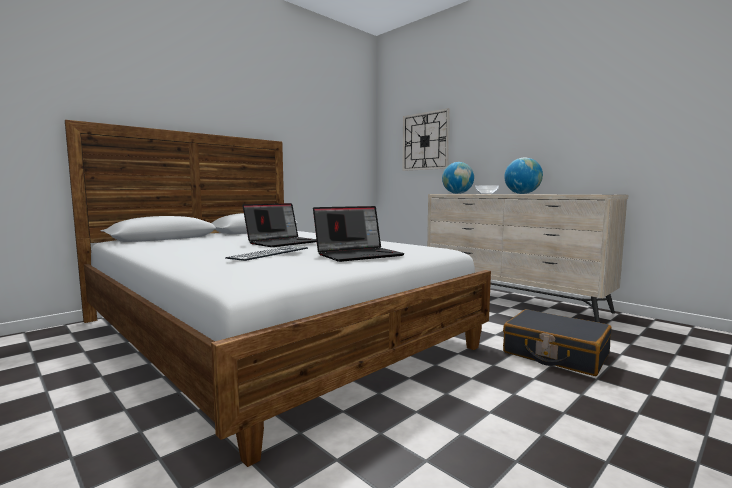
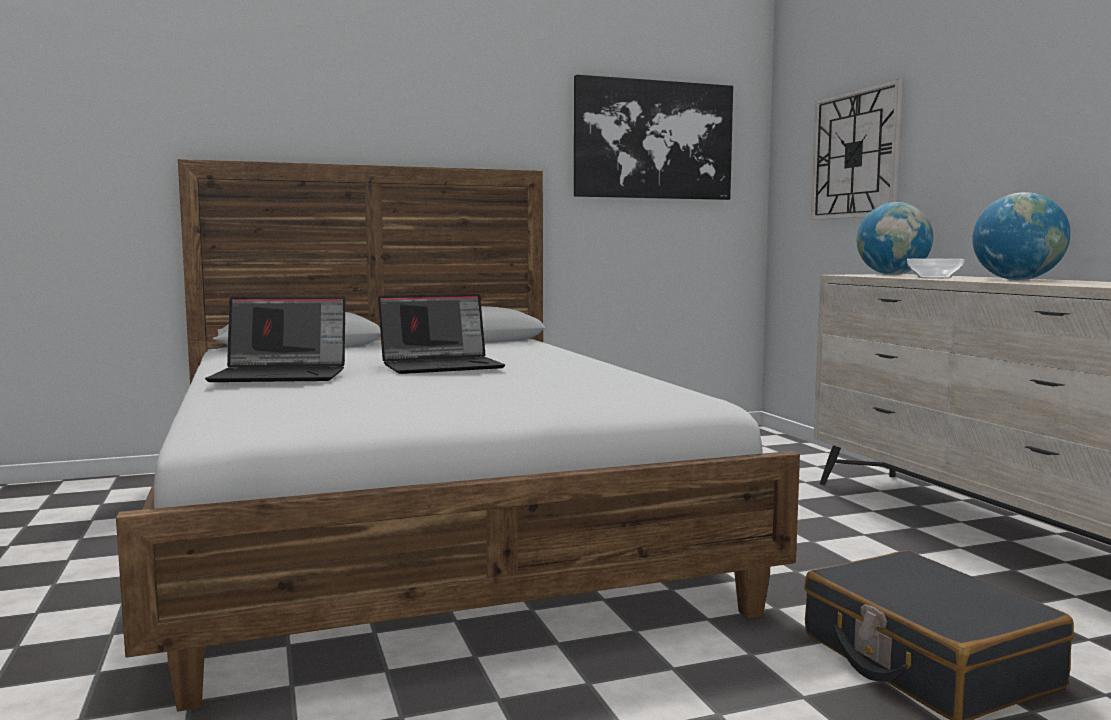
camera: 25 degrees right, 0 degrees up
keyboard [225,246,308,261] -> none
laptop [313,206,405,262] -> laptop moved to [205,296,345,382]
none -> picture [574,75,733,200]

